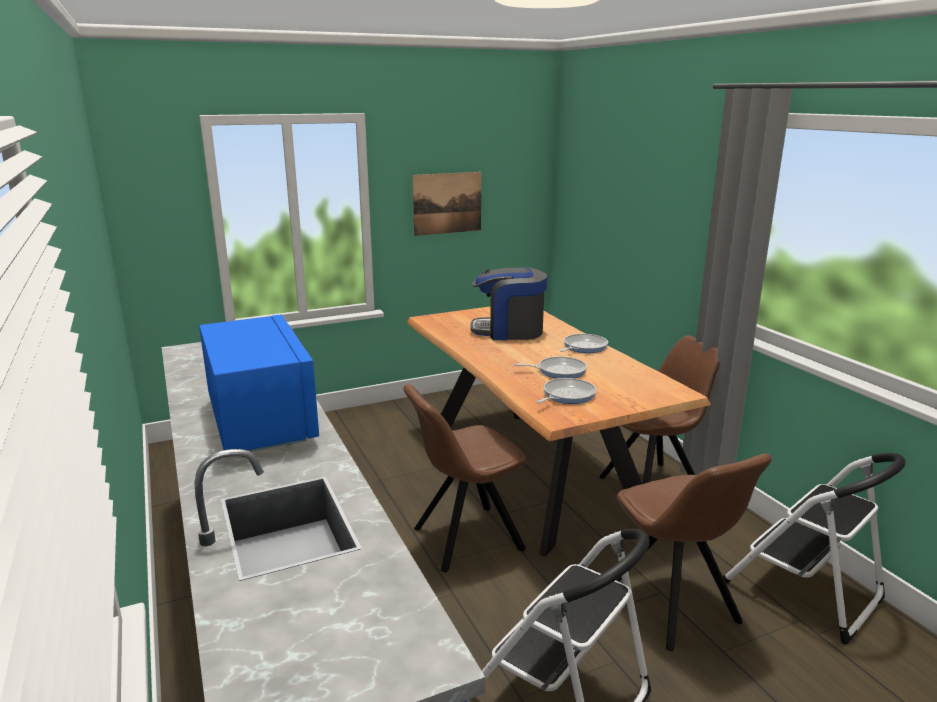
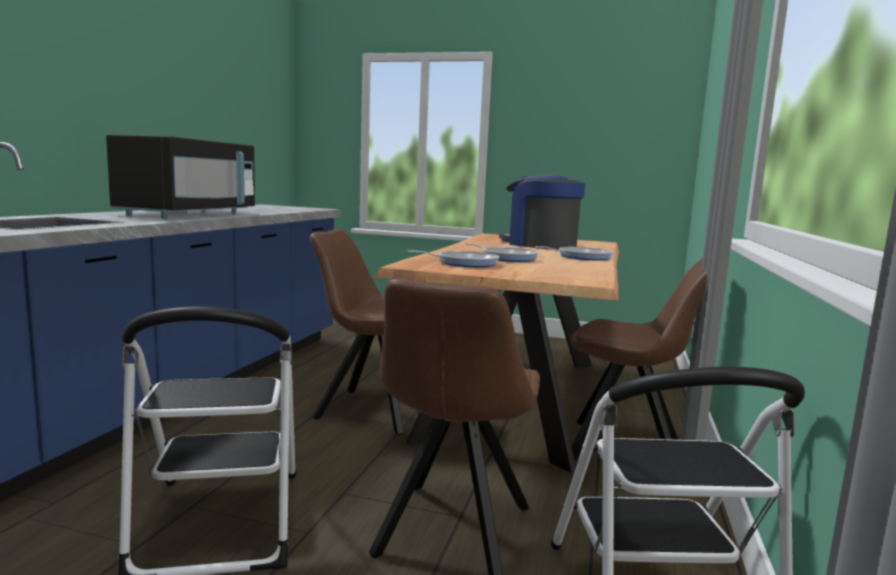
camera: 40 degrees right, 10 degrees down
blue microwave [199,314,319,452] -> black microwave [106,134,255,218]
picture [412,172,481,236] -> none

